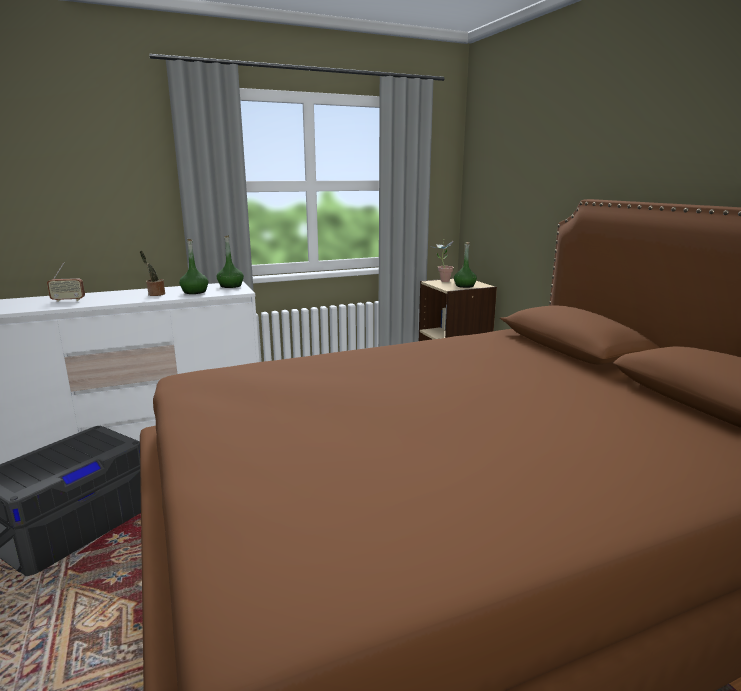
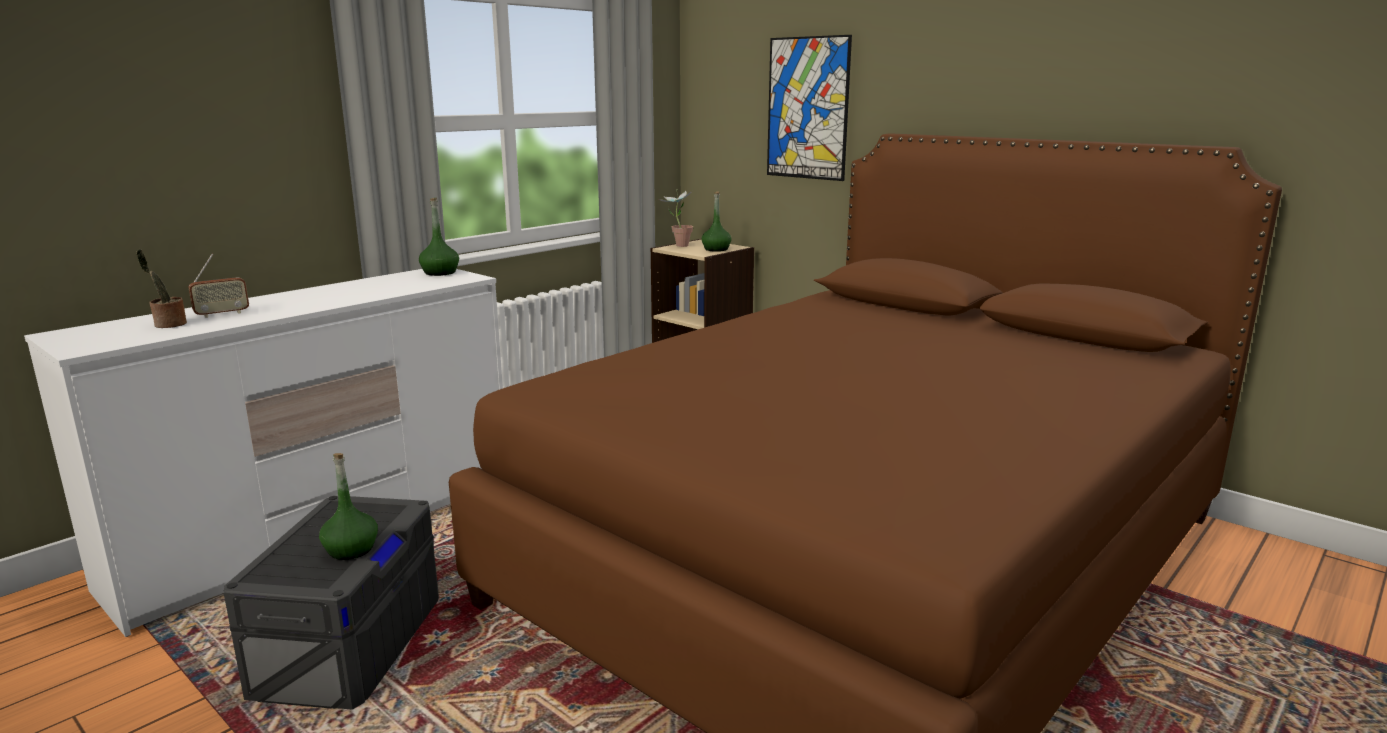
camera: 25 degrees left, 0 degrees up
potted plant [140,250,165,296] -> potted plant moved to [136,249,187,328]
green bottle [179,239,208,294] -> green bottle moved to [319,453,378,560]
none -> picture [767,35,852,181]

